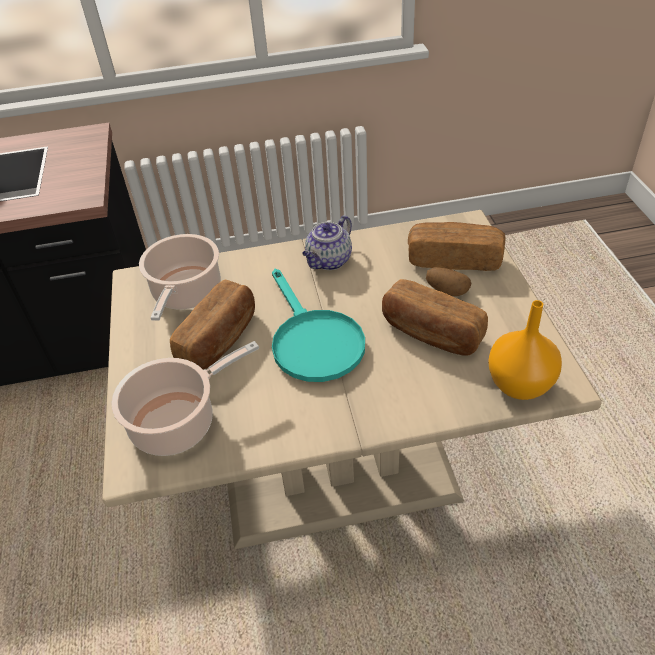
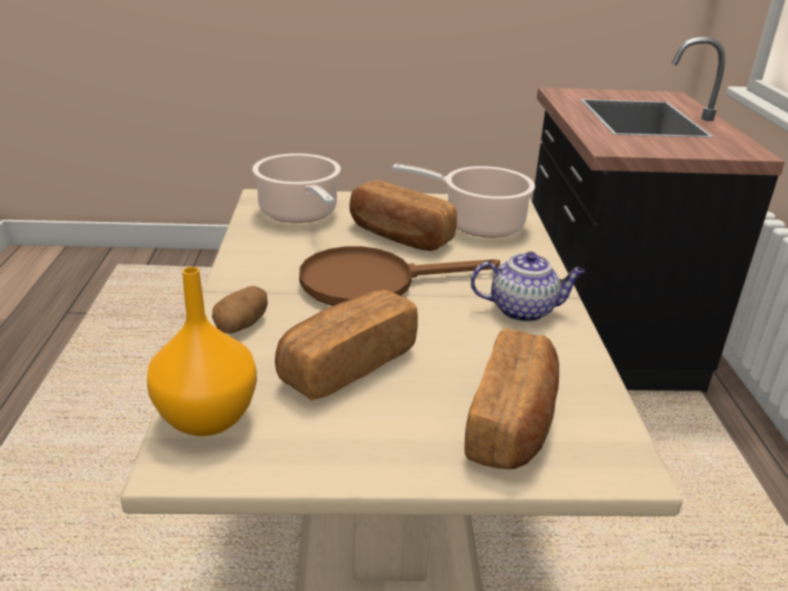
camera: 95 degrees right, 15 degrees down
turquoise frying pan [272,269,365,382] -> brown frying pan [299,246,500,306]
teapot [302,215,352,270] -> teapot turned 135 degrees clockwise [471,251,585,322]
potato [426,267,471,296] -> potato moved to [212,286,268,334]

